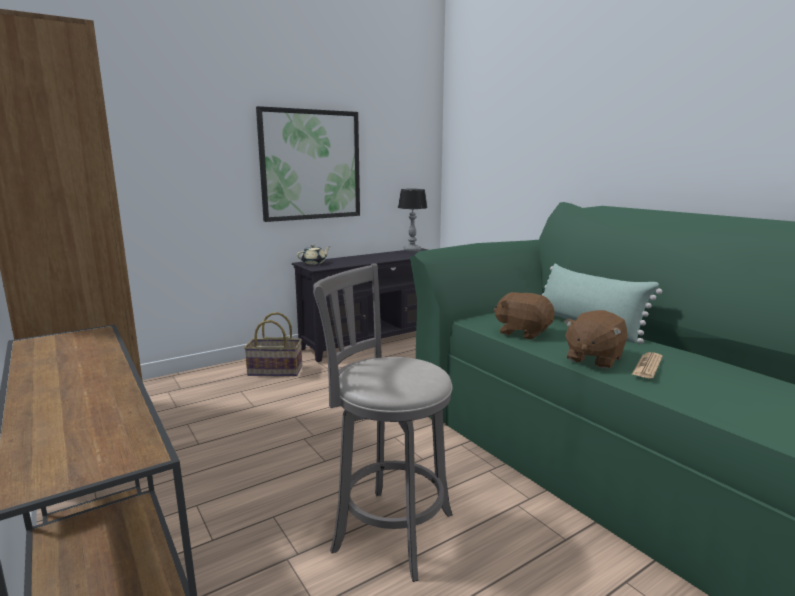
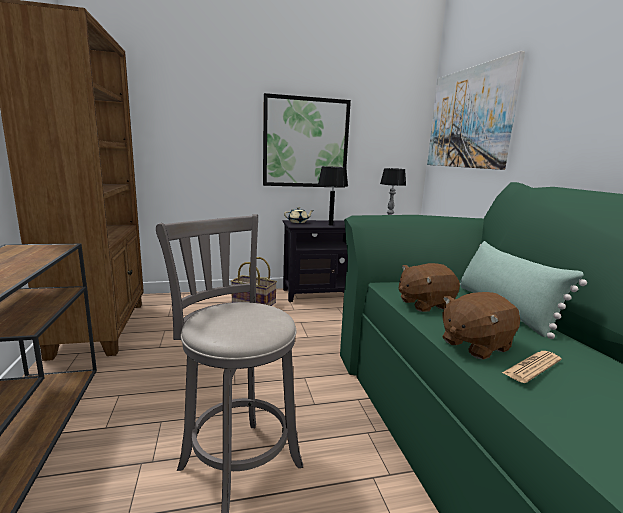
camera: 20 degrees right, 0 degrees up
brown plush toy [494,292,555,340] -> brown plush toy turned 75 degrees counterclockwise [399,263,460,312]
none -> black table lamp [318,166,348,226]
none -> picture [427,51,525,170]

